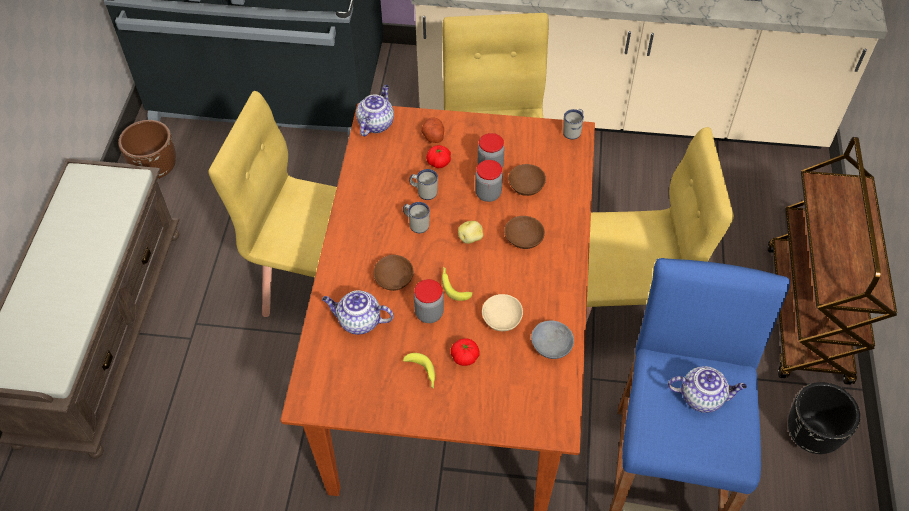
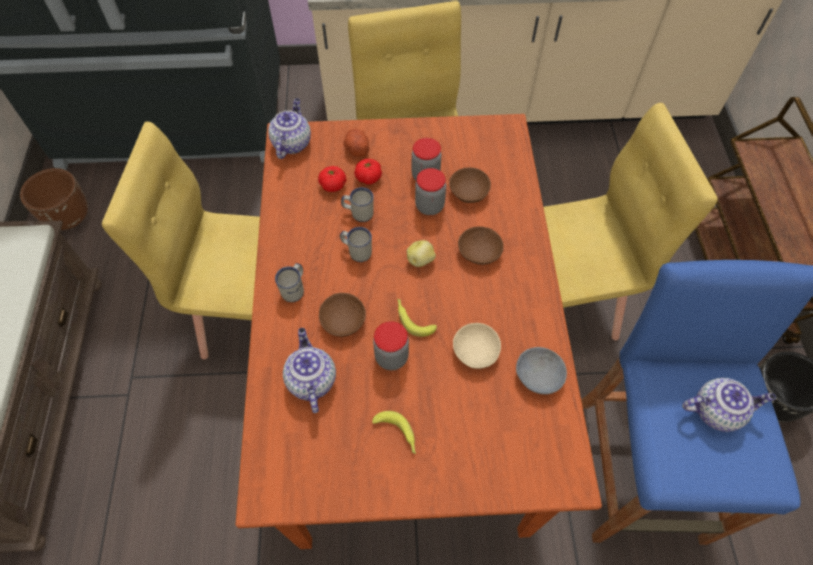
camera: 10 degrees left, 5 degrees up
teapot [322,290,394,335] -> teapot turned 75 degrees clockwise [283,328,336,413]
tomato [451,339,479,366] -> tomato moved to [318,166,347,192]
white mug [563,109,584,140] -> white mug moved to [275,263,304,302]

